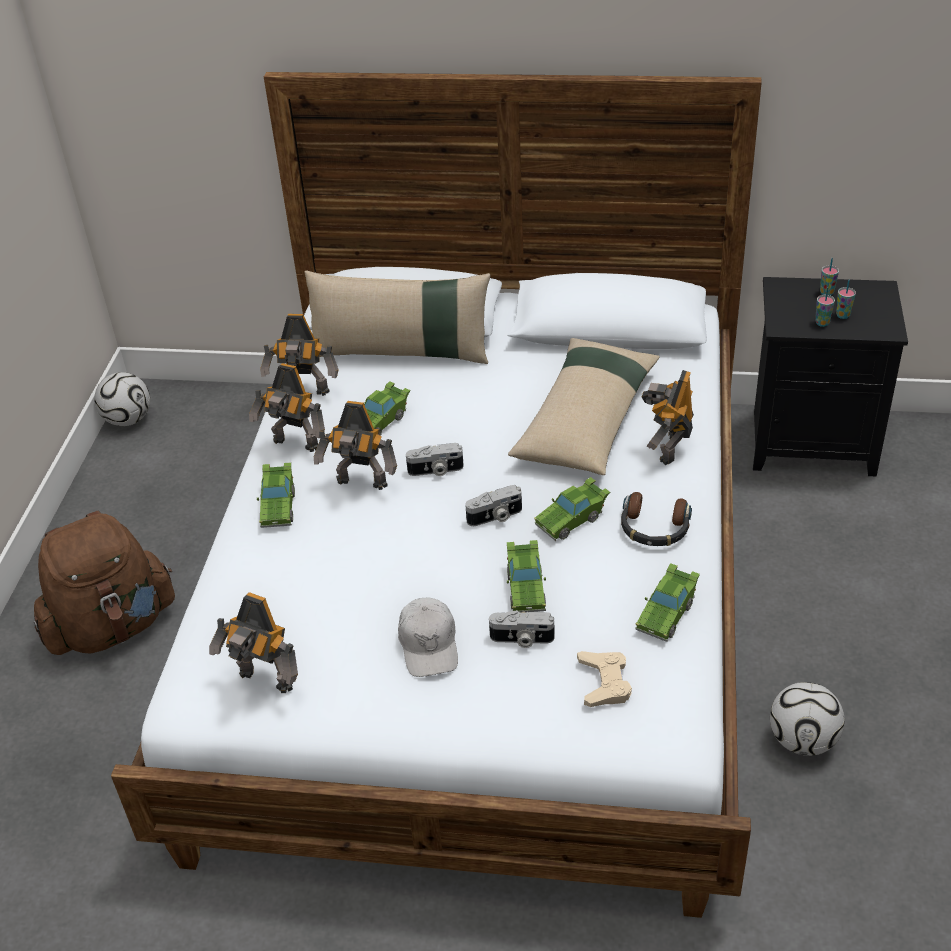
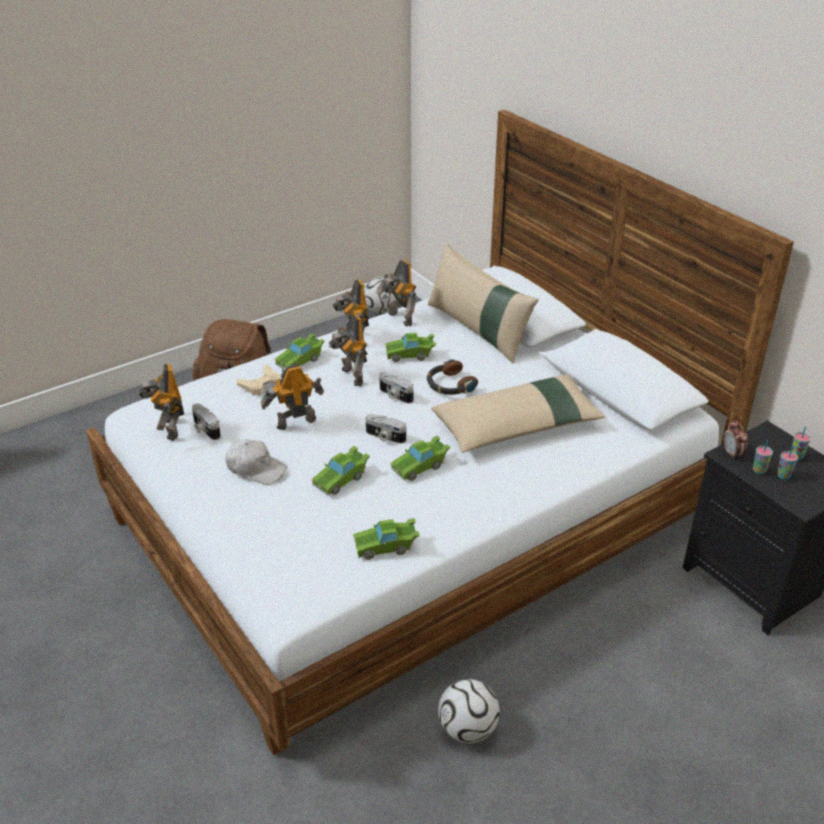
camera: 45 degrees right, 5 degrees down
white cap [398,598,458,677] -> white cap turned 105 degrees counterclockwise [226,439,287,485]
camera [489,610,555,648] -> camera moved to [192,403,221,440]
green toy car [534,477,610,541] -> green toy car turned 45 degrees counterclockwise [390,436,450,481]
beige game controller [577,651,632,707] -> beige game controller moved to [236,365,281,396]
headphones [621,492,692,546] -> headphones moved to [427,359,478,395]
toy robot [642,370,694,465] -> toy robot moved to [261,364,324,430]
none -> alarm clock [724,421,748,460]

